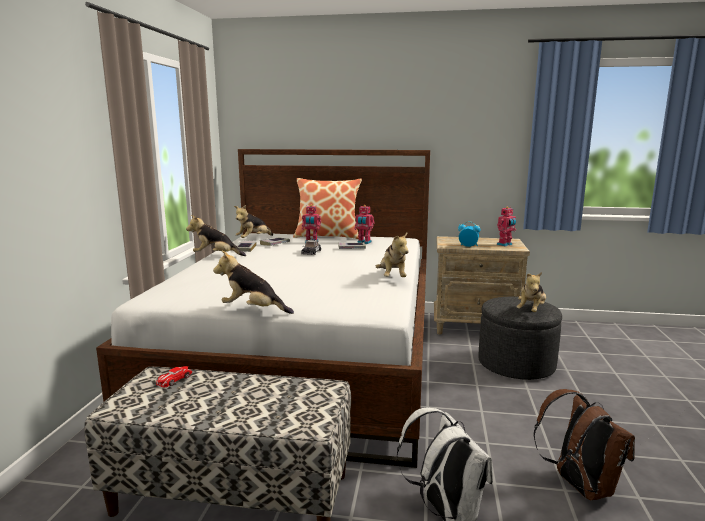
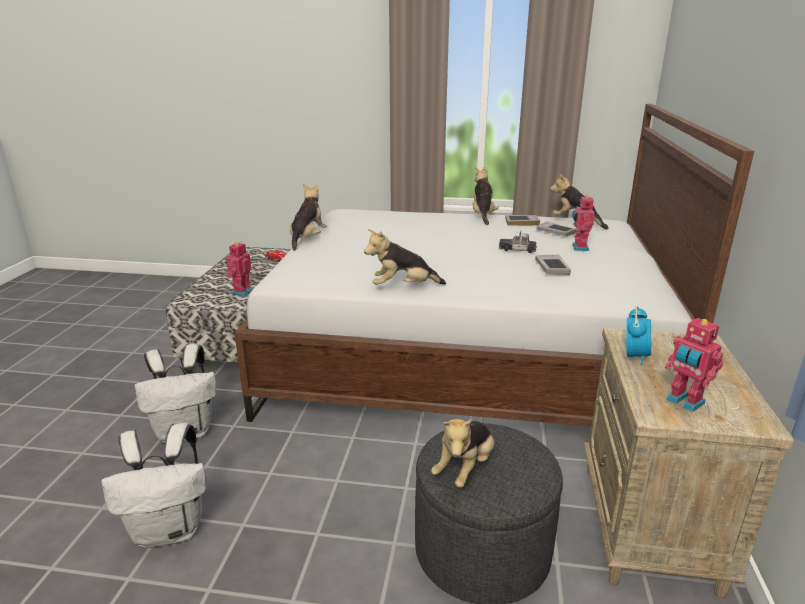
camera: 90 degrees right, 10 degrees up
pillow [293,178,362,239] -> none
toy robot [354,205,375,244] -> toy robot moved to [226,241,253,297]
plush toy [517,272,546,312] -> plush toy turned 90 degrees counterclockwise [431,418,495,488]
brown backpack [533,389,635,500] -> white backpack [101,423,206,548]

